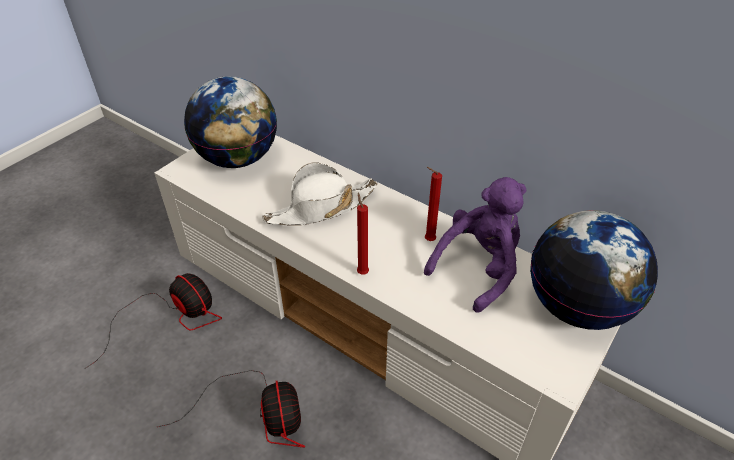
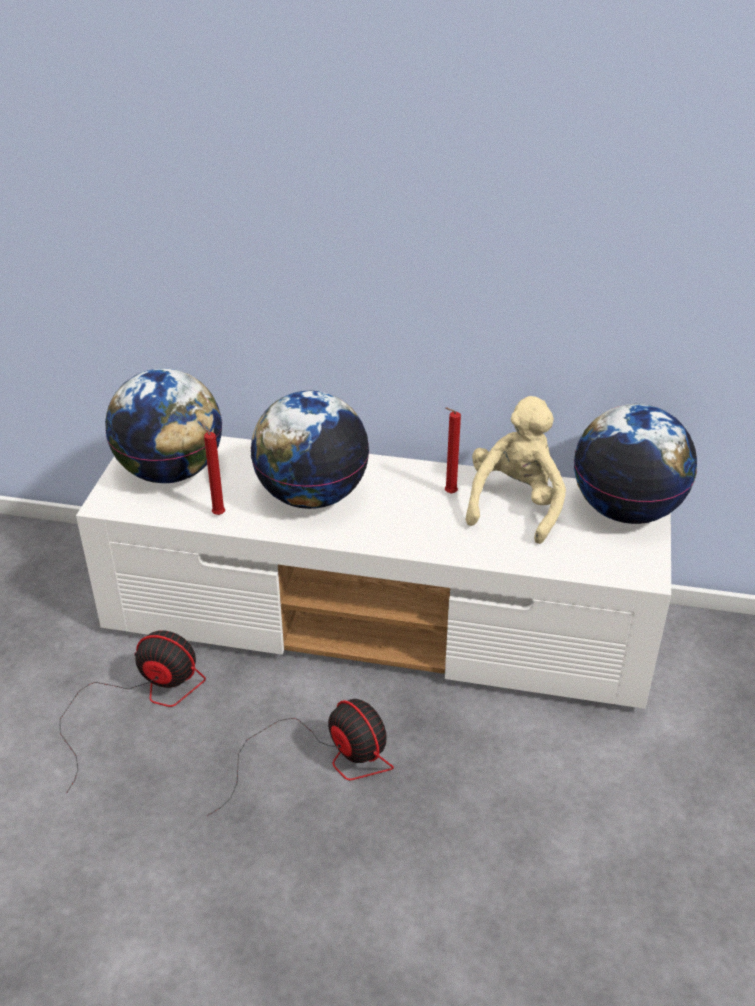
camera: 25 degrees left, 5 degrees down
white hat [262,163,377,226] -> globe [250,391,370,509]
red candle [357,193,369,275] -> red candle moved to [200,421,225,515]
purple plush toy [424,177,527,313] -> beige plush toy [466,396,566,544]

